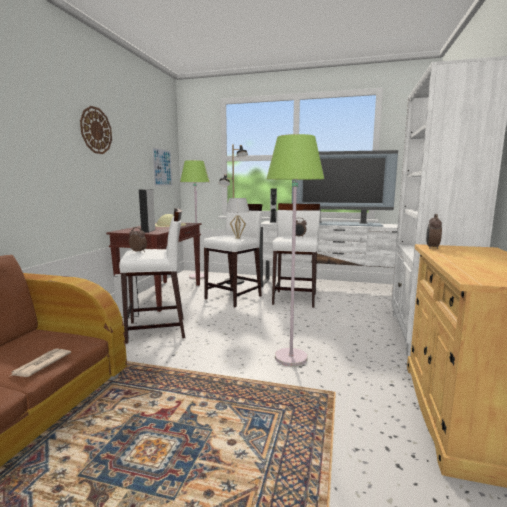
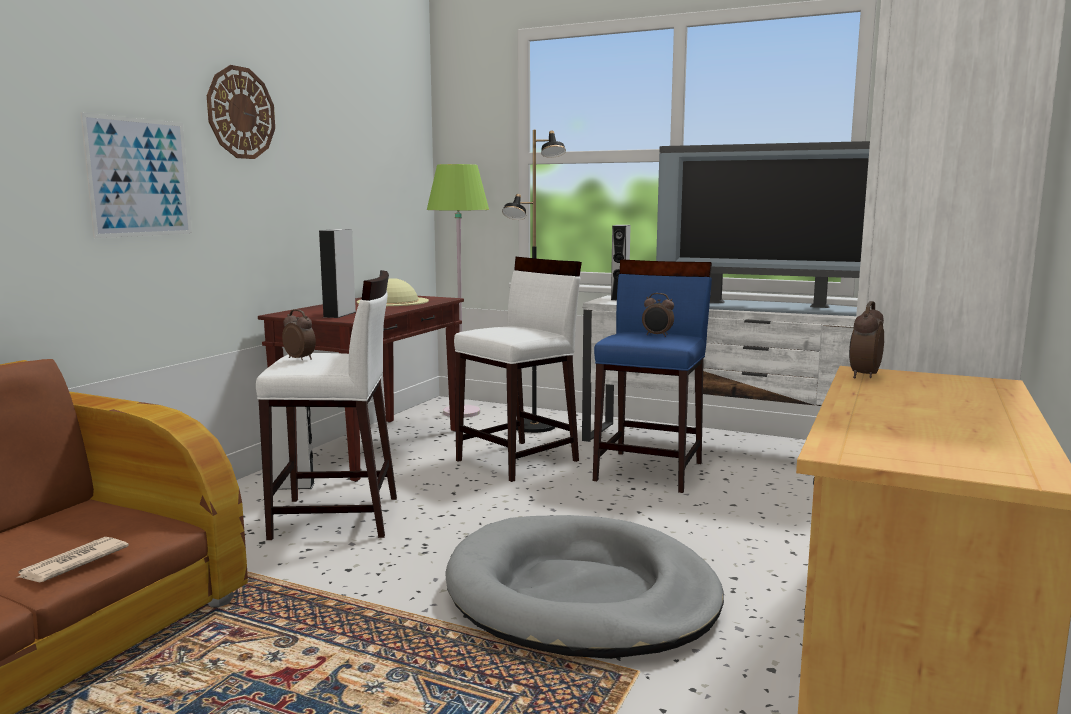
camera: 10 degrees right, 0 degrees up
picture [152,147,173,187] -> picture moved to [80,112,192,238]
white table lamp [226,198,250,239] -> none
green floor lamp [266,134,324,366] -> grey dog bed [445,515,724,659]
white stool [272,203,320,308] -> blue stool [593,259,712,493]

